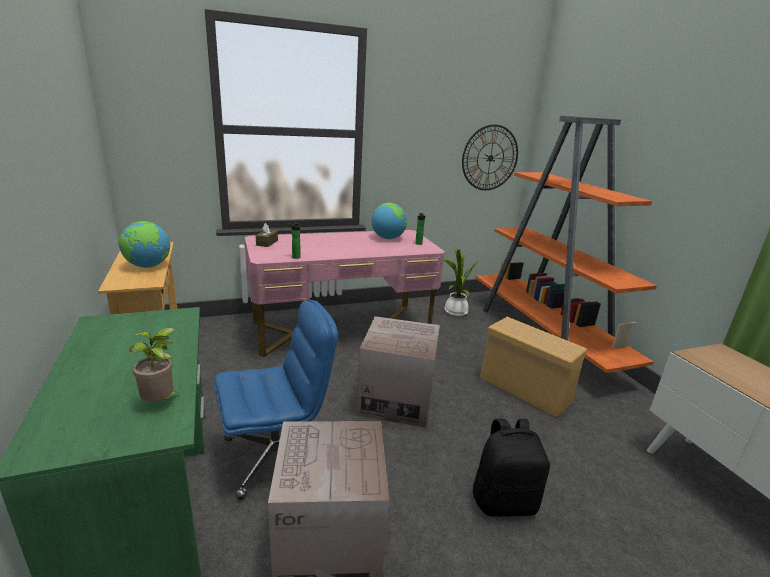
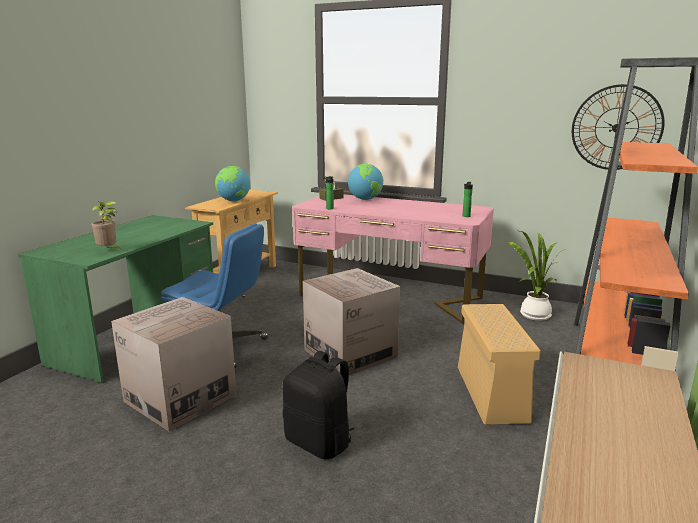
camera: 45 degrees right, 5 degrees down
globe [371,203,407,239] -> globe moved to [348,164,383,200]

